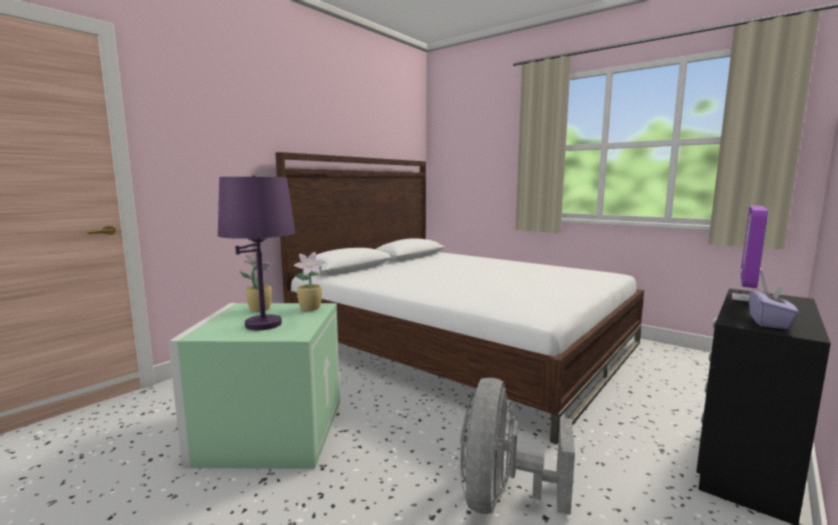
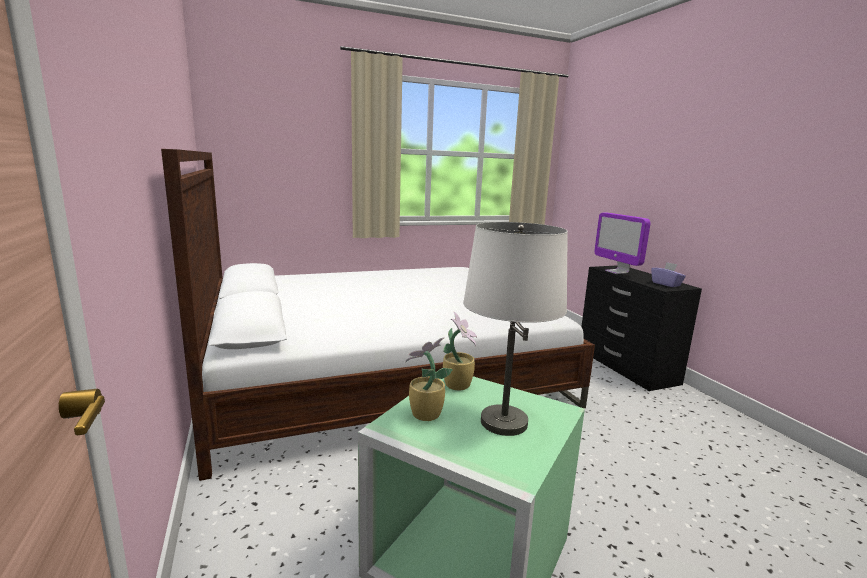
camera: 60 degrees left, 5 degrees up
purple table lamp [218,175,295,330] -> white table lamp [463,222,568,436]
grey fan [460,378,575,515] -> none

